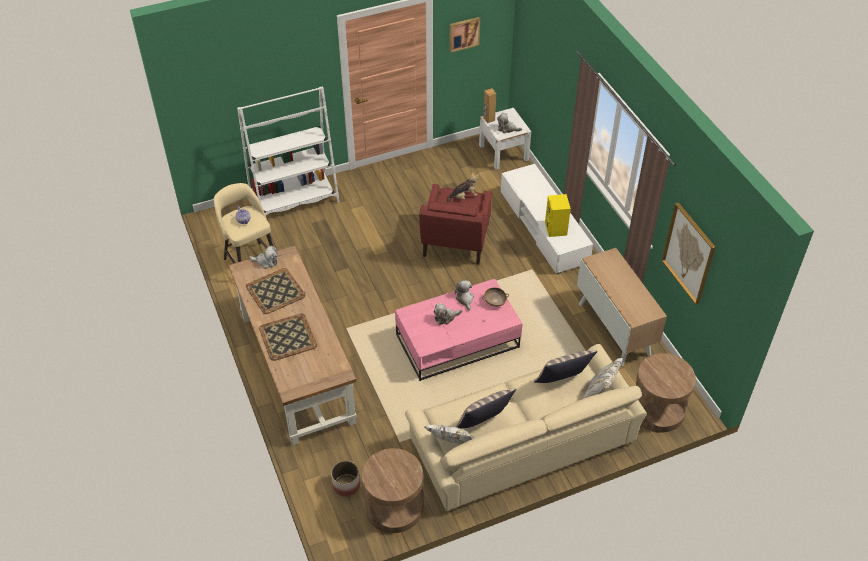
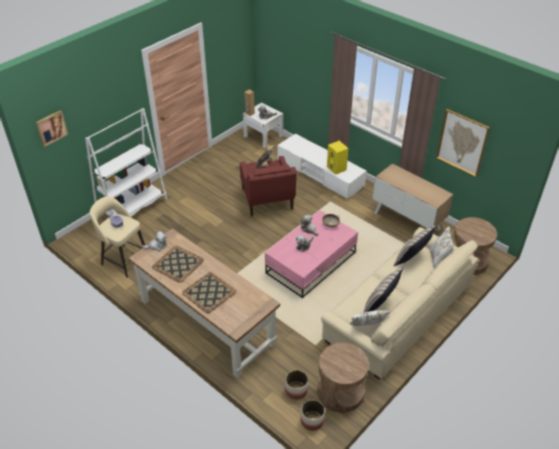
camera: 25 degrees left, 5 degrees down
picture [449,17,480,53] -> picture moved to [36,110,68,147]
none -> planter [301,400,325,431]

